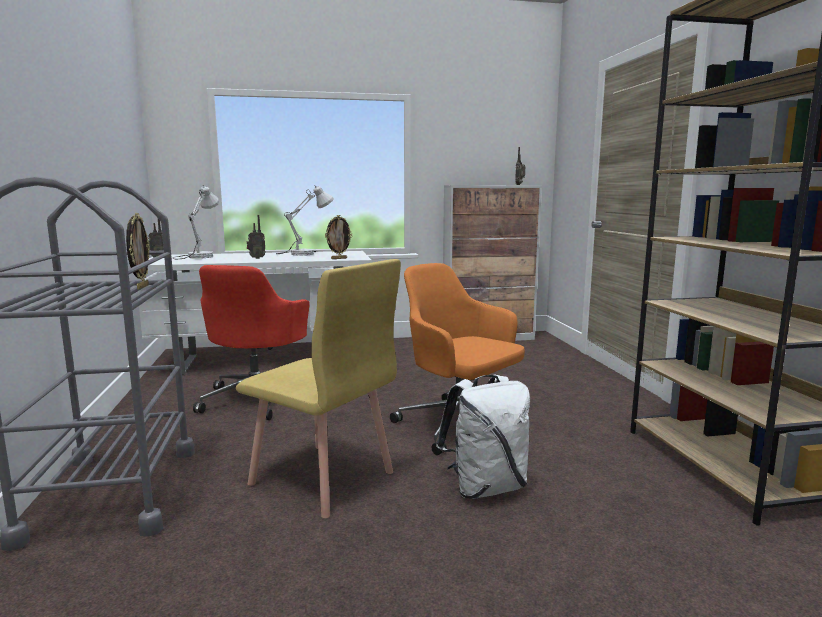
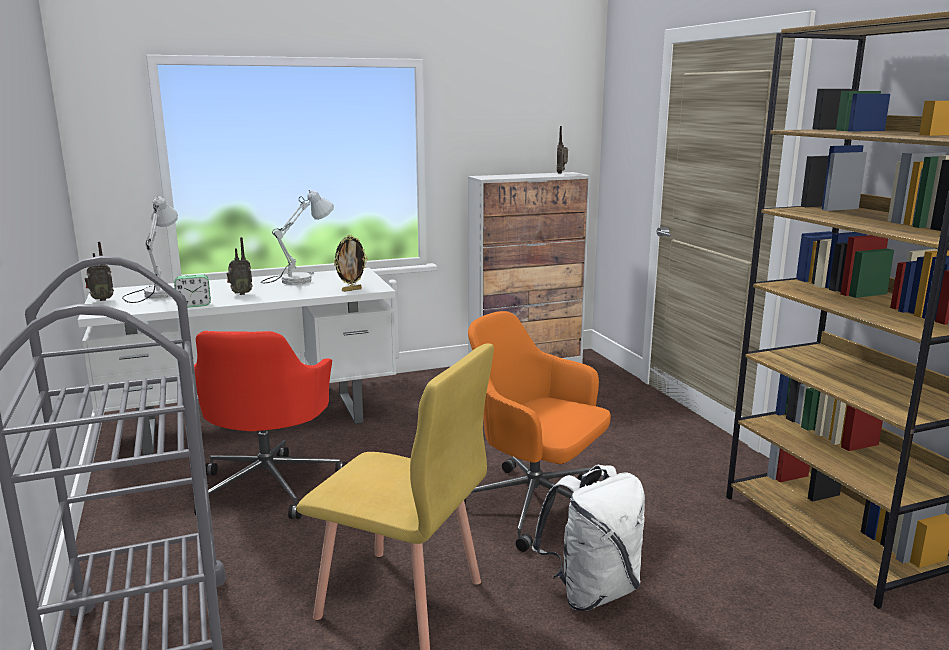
camera: 10 degrees left, 5 degrees up
picture frame [126,213,150,289] -> none
none -> alarm clock [174,274,211,308]

